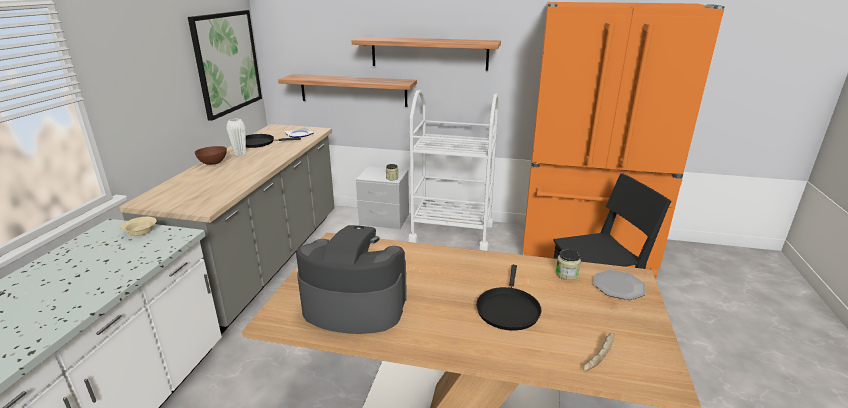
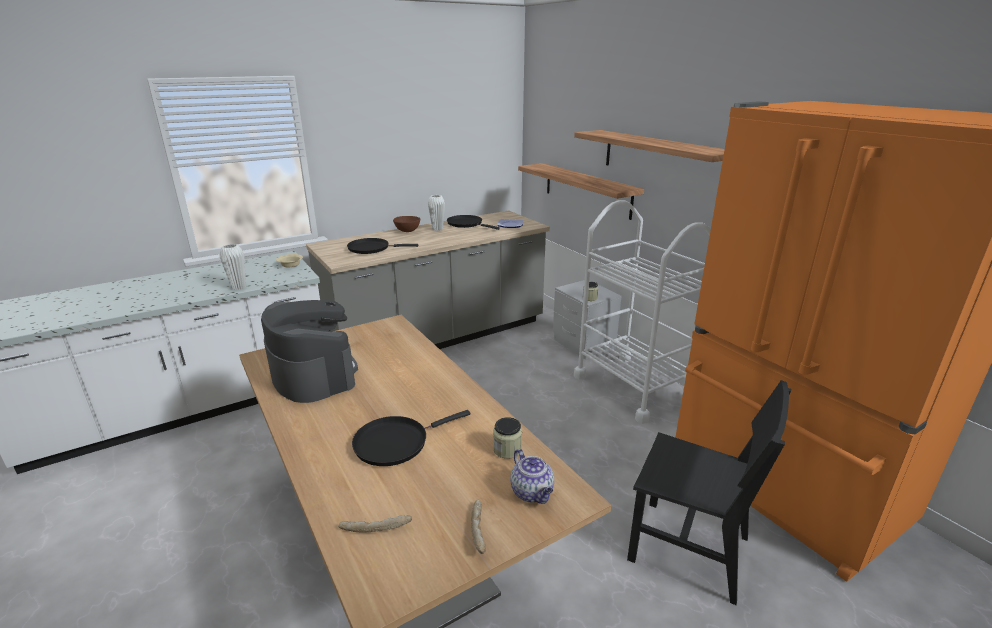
camera: 45 degrees right, 0 degrees up
picture [188,10,262,121] -> none
plate [593,270,646,300] -> teapot [510,449,554,504]
none -> white vase [220,244,246,290]
none -> black frying pan [347,238,418,254]
none -> bread [471,500,486,554]

